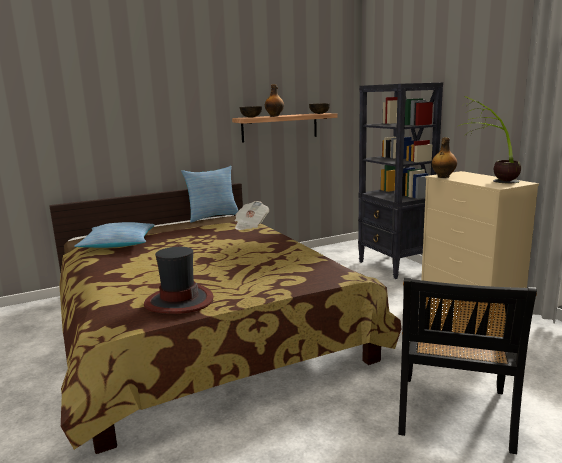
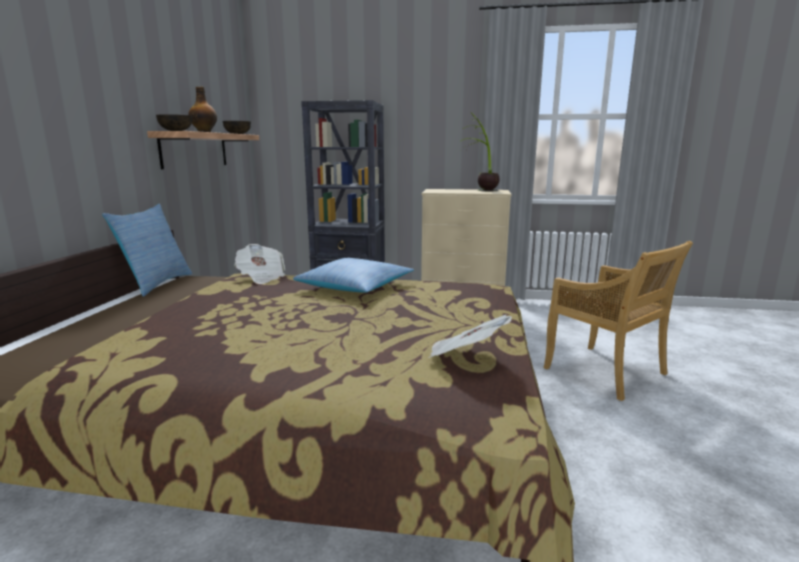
camera: 55 degrees left, 0 degrees up
pillow [74,222,155,248] -> pillow moved to [293,258,414,293]
hat [144,247,213,314] -> newspaper [428,315,512,358]
black chair [398,278,537,454] -> beige chair [544,241,693,401]
bottle [432,137,457,178] -> none

